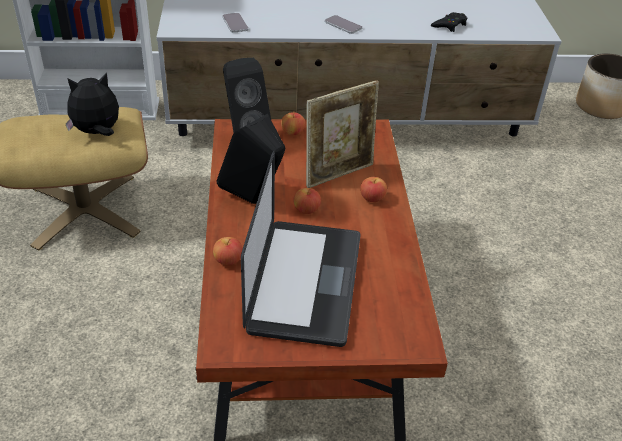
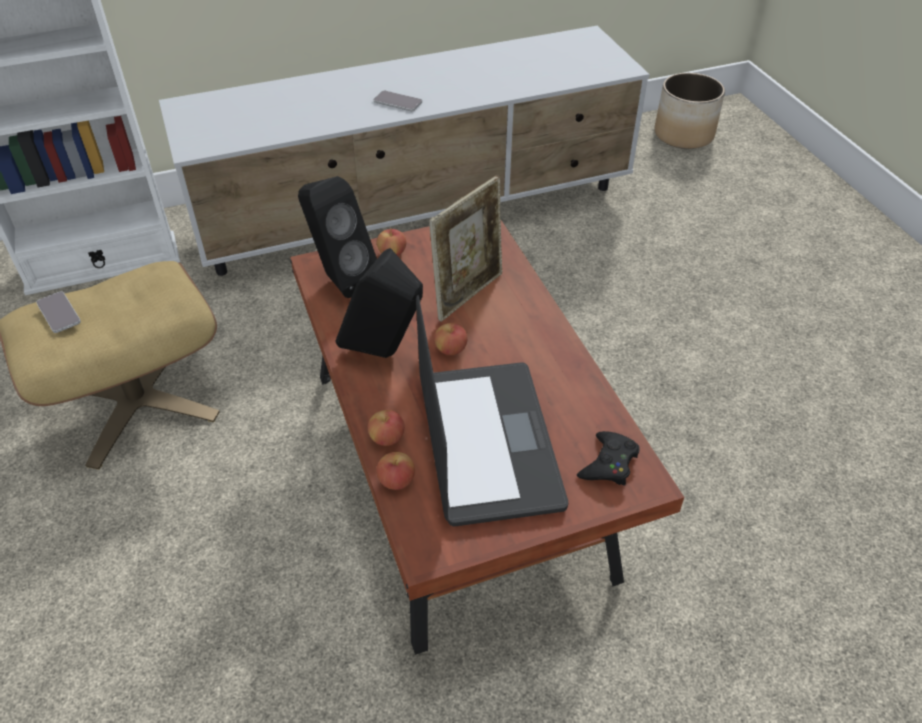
camera: 15 degrees left, 5 degrees up
plush toy [65,72,119,136] -> none
phone [223,13,249,33] -> phone moved to [36,292,81,333]
apple [360,177,387,202] -> apple moved to [376,452,415,490]
black game controller [431,12,467,32] -> black game controller moved to [577,431,640,486]

